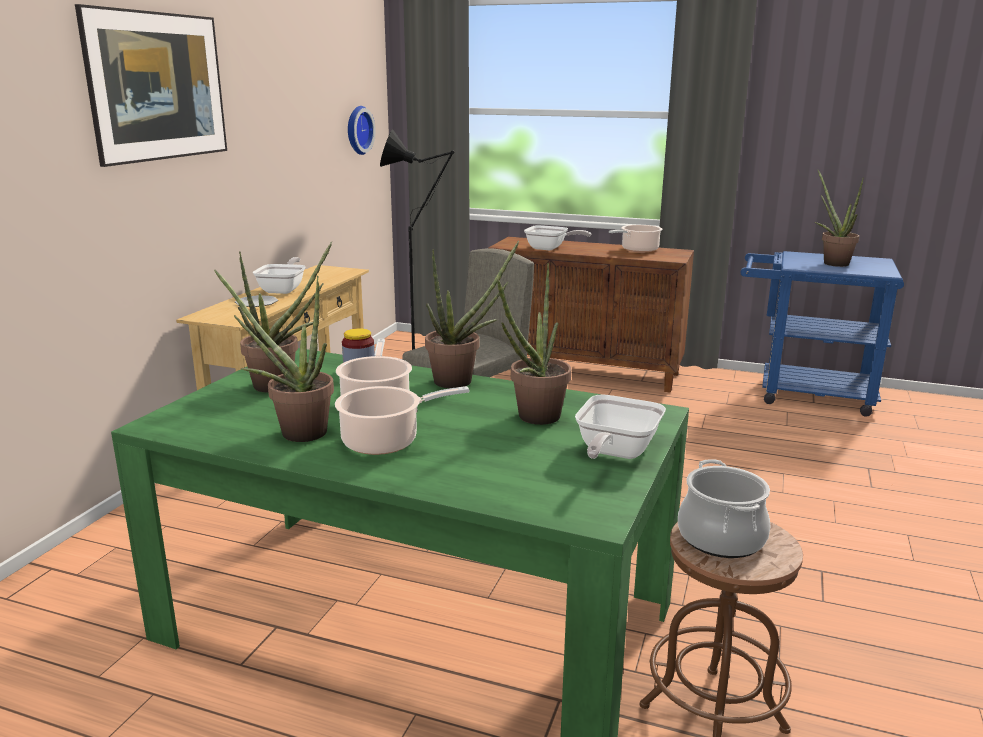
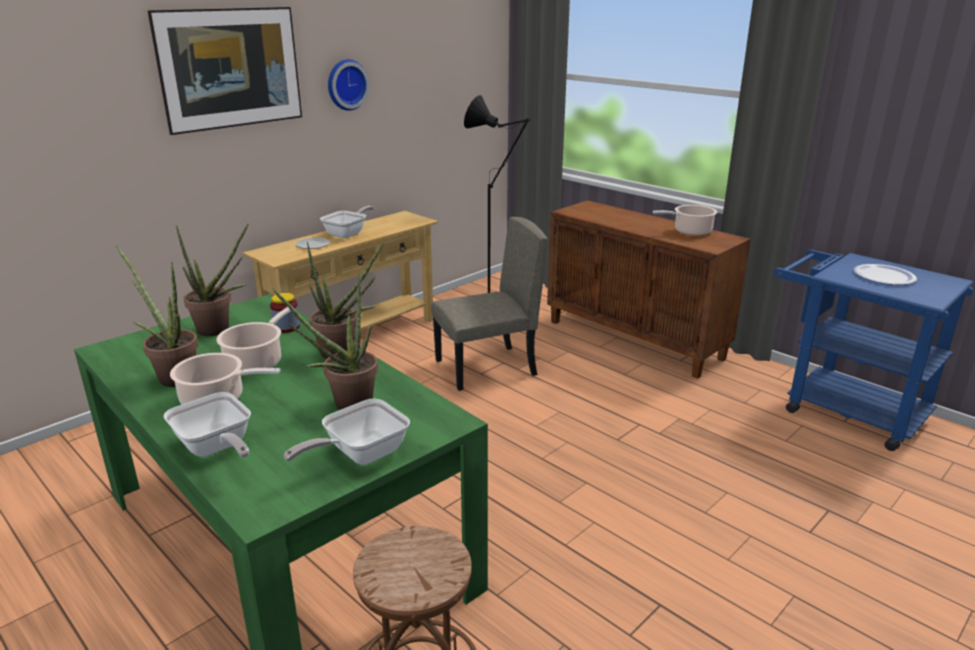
camera: 25 degrees right, 5 degrees up
wall clock [348,106,375,155] -> wall clock moved to [328,59,370,111]
frying pan [524,225,591,250] -> frying pan moved to [164,392,251,458]
cooking pot [678,459,771,558] -> none
potted plant [814,170,864,267] -> plate [853,264,917,285]

